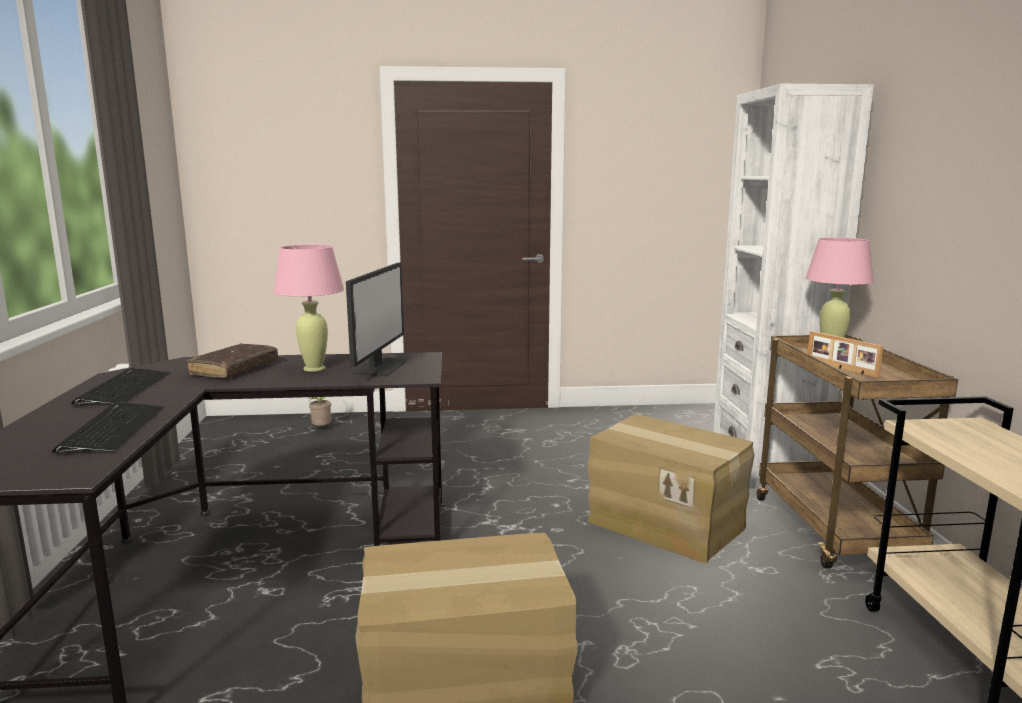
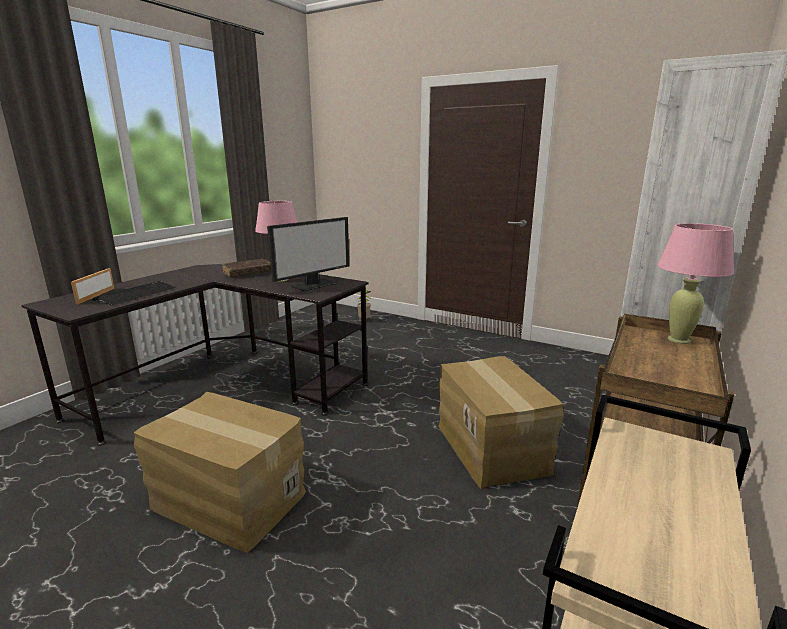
camera: 35 degrees right, 5 degrees up
keyboard [71,368,170,405] -> none
picture frame [808,331,883,378] -> picture frame moved to [71,268,115,304]

